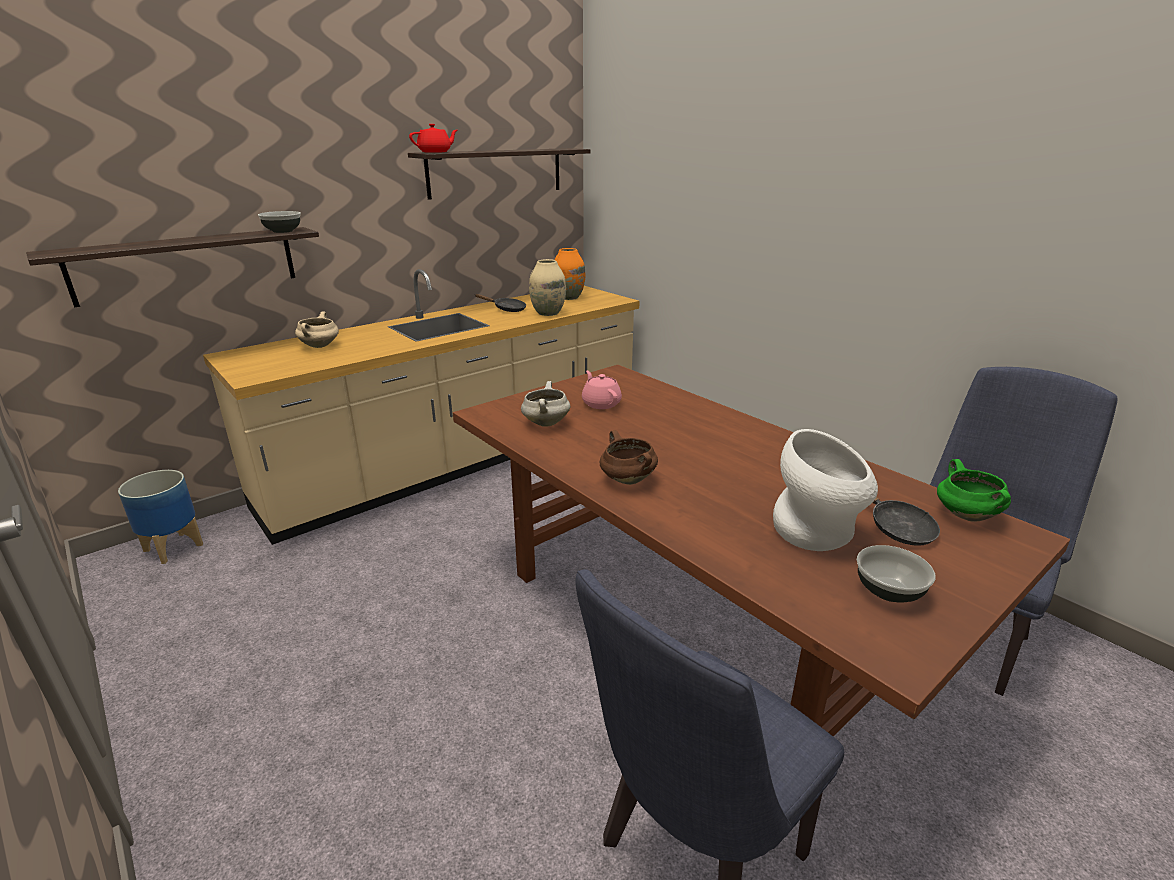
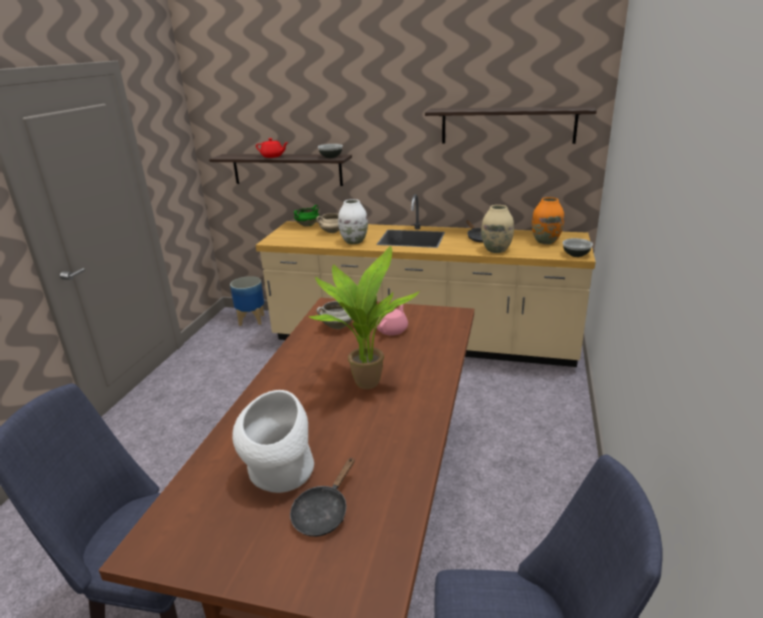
camera: 55 degrees right, 0 degrees up
red teapot [409,124,458,153] -> red teapot moved to [256,138,288,158]
brown cooking pot [600,430,658,485] -> none
bowl [857,545,936,603] -> bowl moved to [562,238,593,257]
green cooking pot [937,459,1011,521] -> green cooking pot moved to [294,205,319,227]
none -> potted plant [308,246,420,389]
none -> white vase [338,199,368,244]

